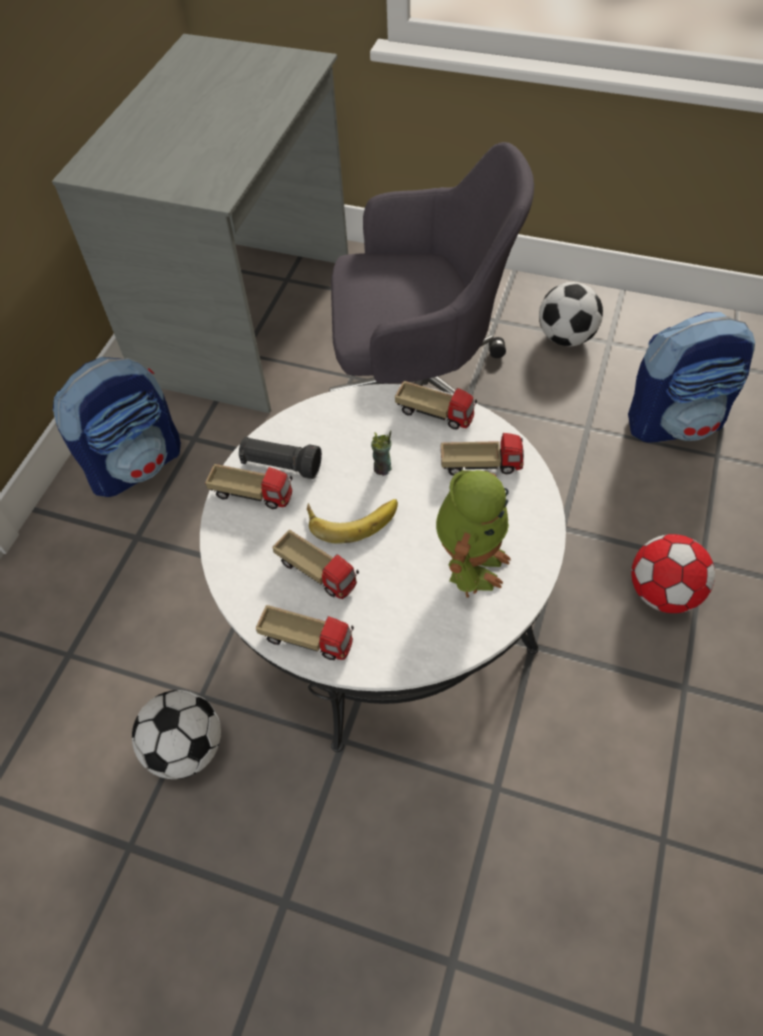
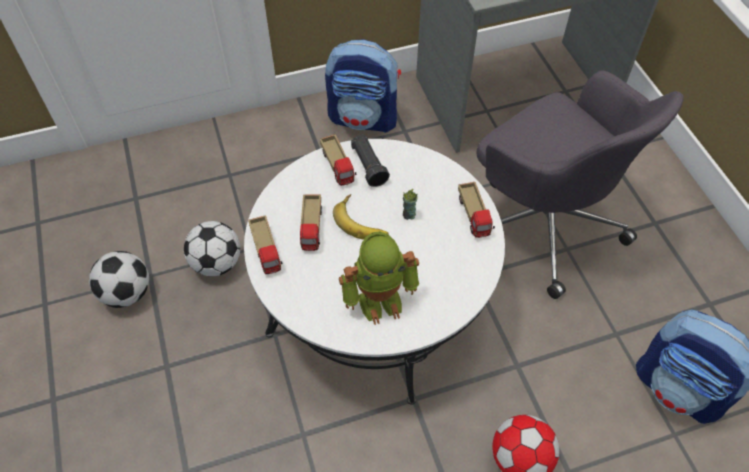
camera: 50 degrees right, 0 degrees up
toy truck [441,433,524,476] -> none
football [539,282,603,346] -> football moved to [89,251,149,308]

